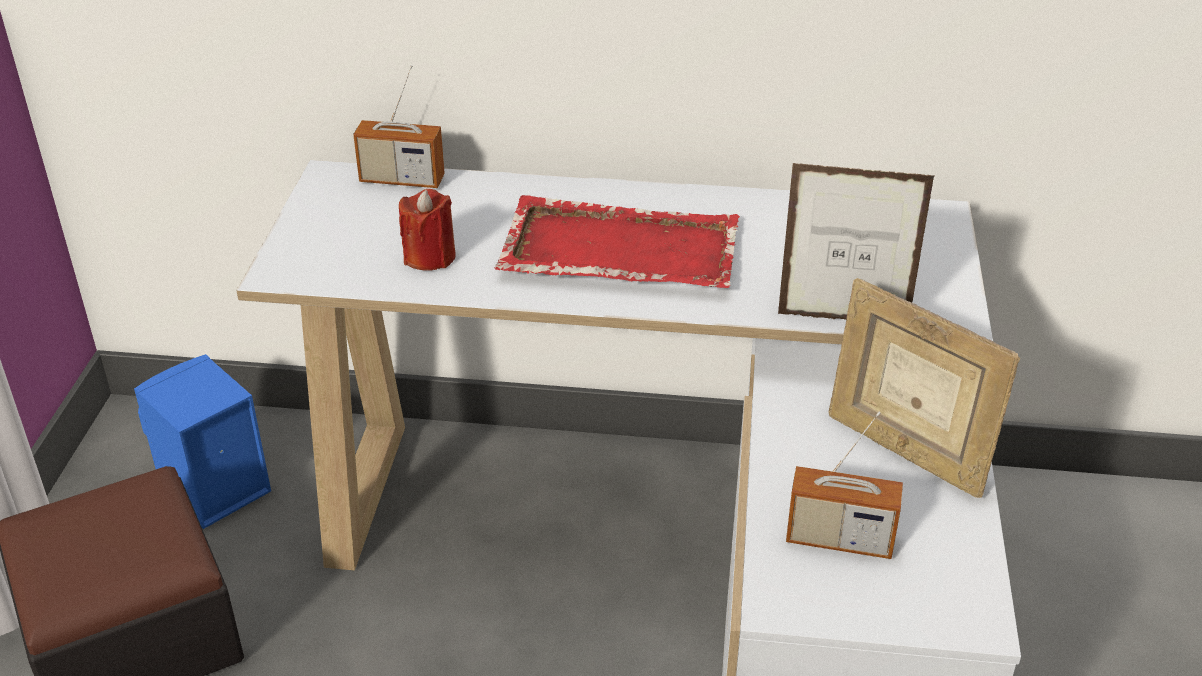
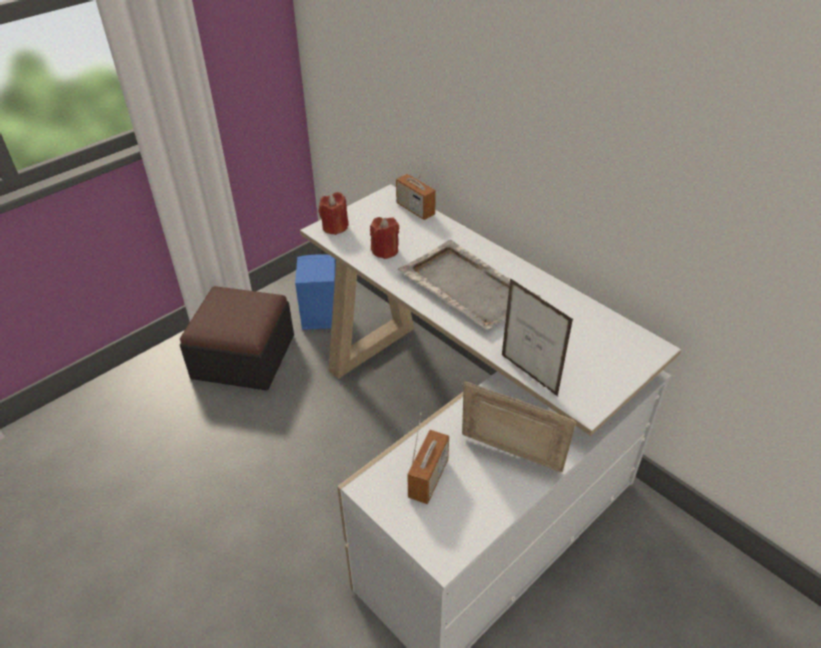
camera: 40 degrees right, 5 degrees up
red tray [495,195,740,288] -> grey tray [398,240,541,330]
radio [786,412,903,559] -> radio turned 120 degrees counterclockwise [407,412,449,504]
picture frame [828,278,1020,498] -> picture frame turned 120 degrees clockwise [462,382,576,472]
none -> red candle [319,192,349,235]

